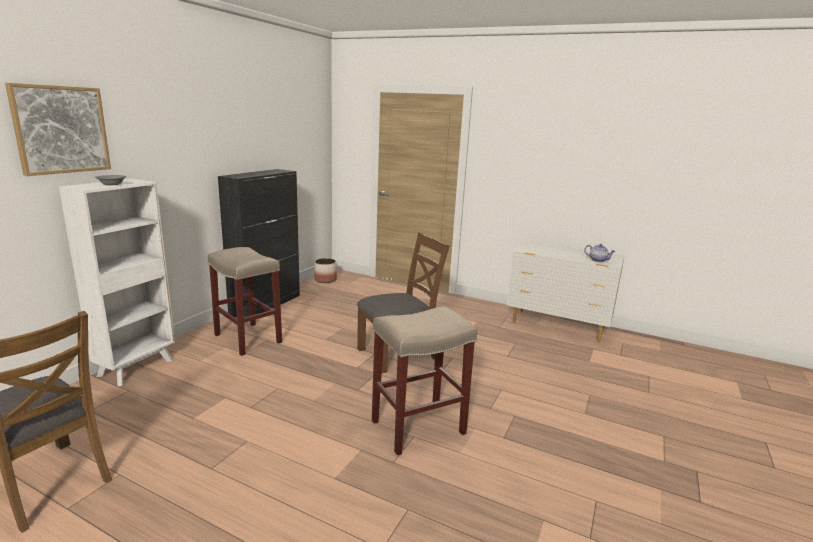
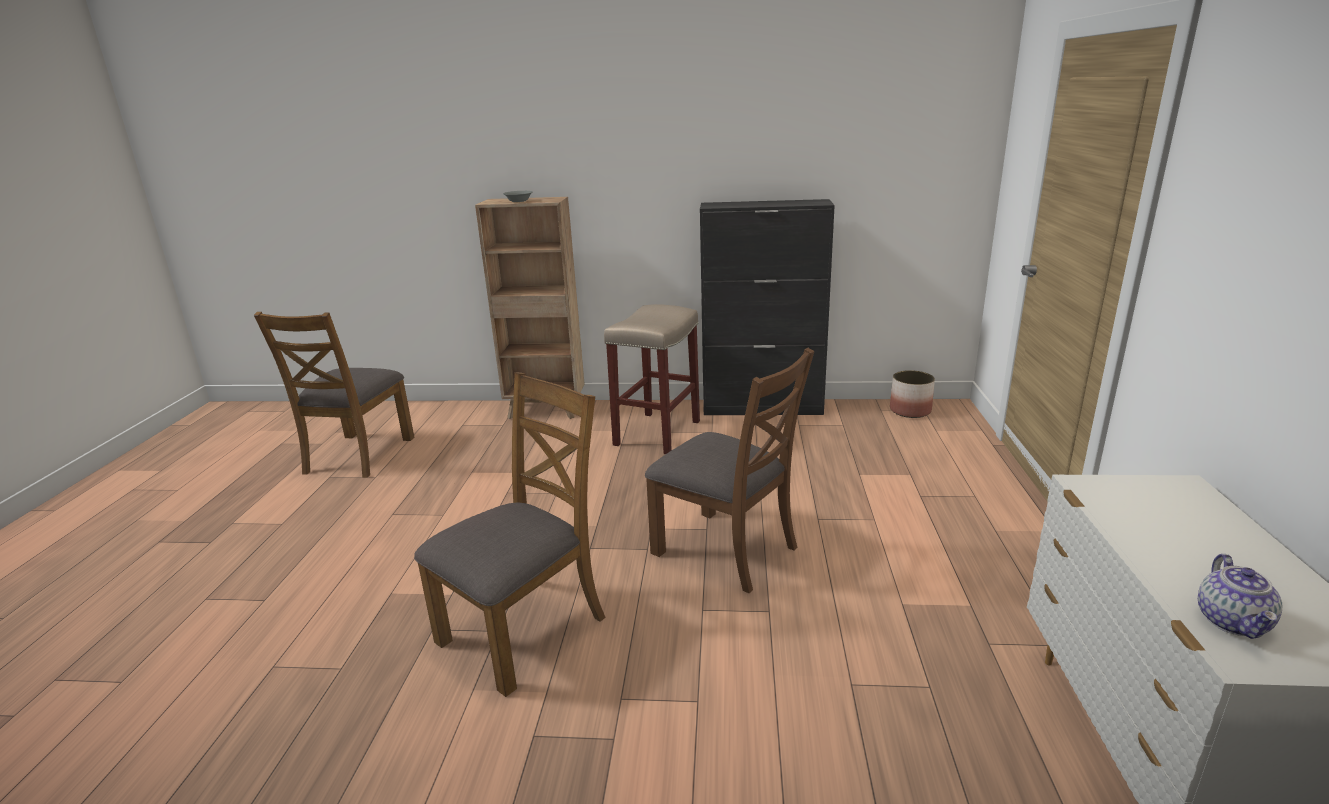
camera: 70 degrees right, 5 degrees up
picture [5,83,111,176] -> none
white bookcase [59,179,175,386] -> brown bookcase [475,197,585,419]
beige stool [372,306,477,455] -> brown chair [414,372,606,697]

